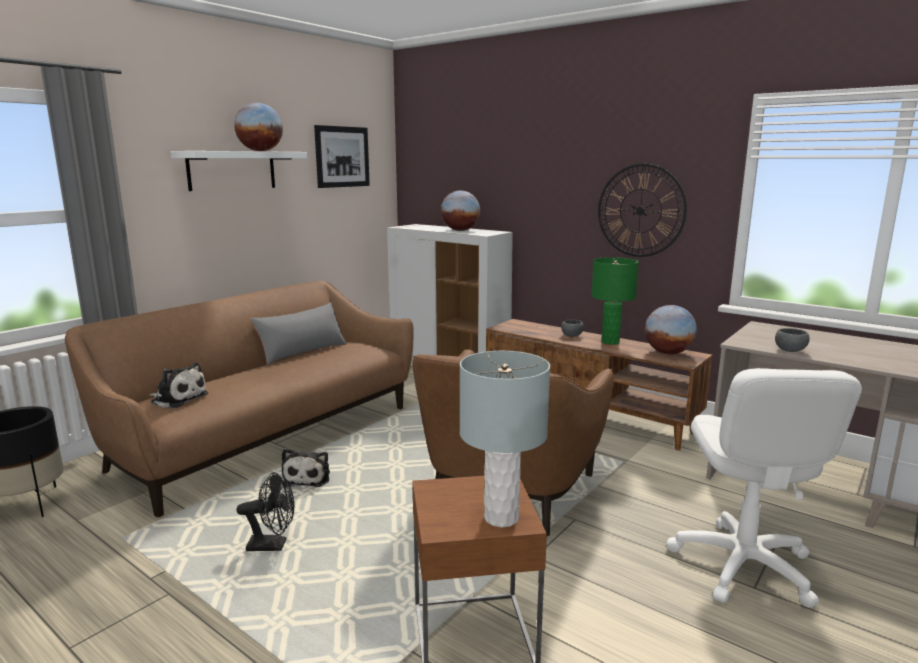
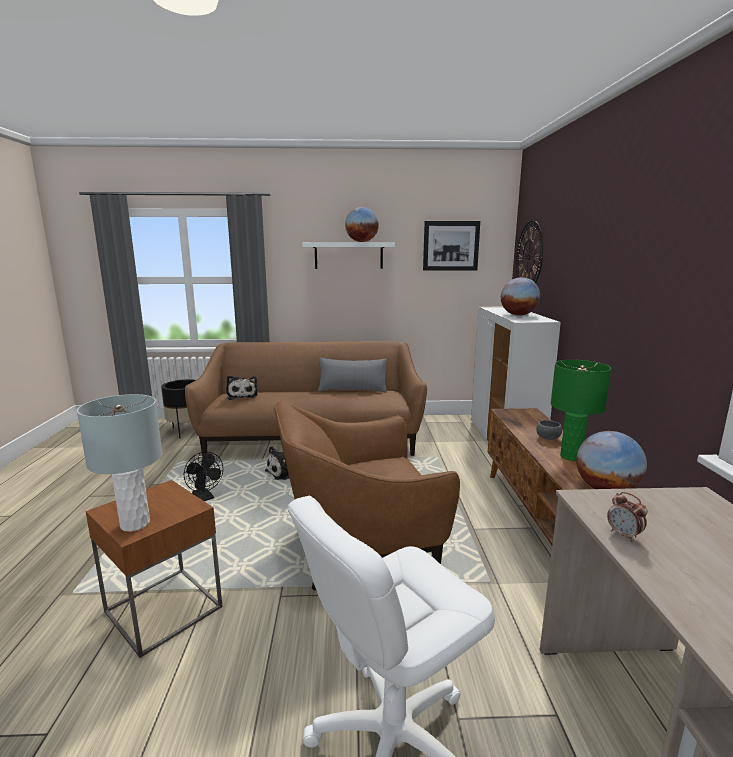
camera: 50 degrees right, 0 degrees up
wall clock [598,164,687,257] -> wall clock moved to [516,220,543,283]
grey bowl [775,328,810,352] -> alarm clock [607,492,648,542]

